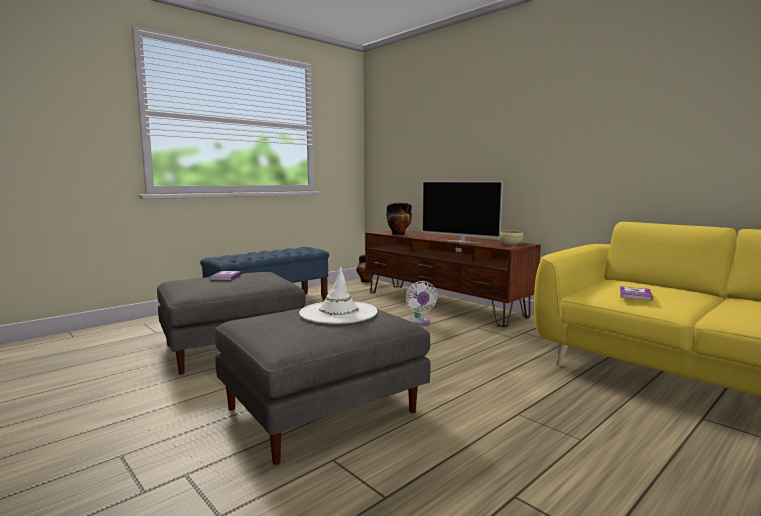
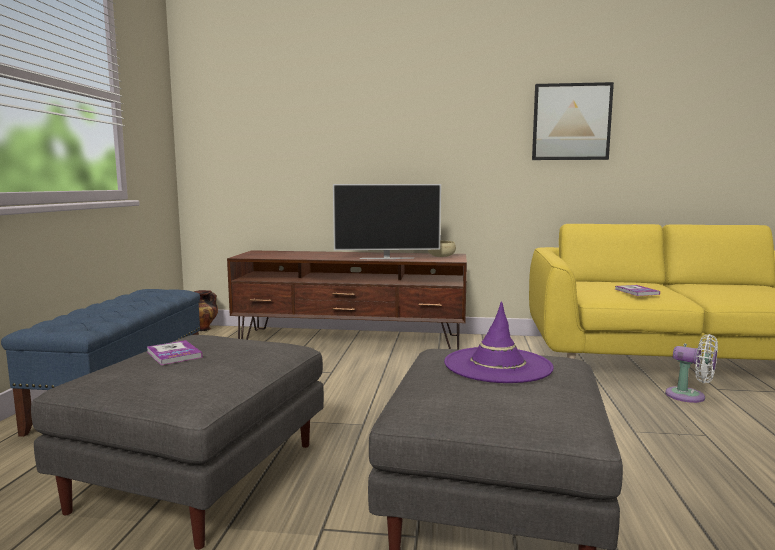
camera: 40 degrees left, 0 degrees up
white hat [299,266,377,324] -> purple hat [444,301,554,383]
vase [386,203,412,235] -> none
white fan [406,281,437,325] -> white fan moved to [665,334,718,403]
none -> picture [532,82,614,160]

